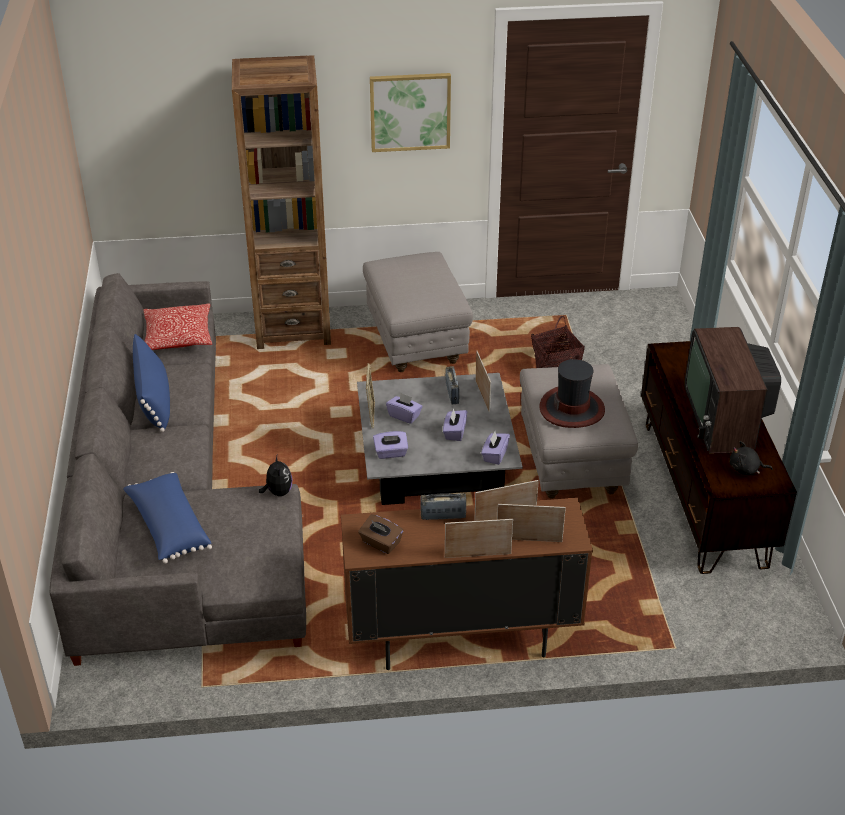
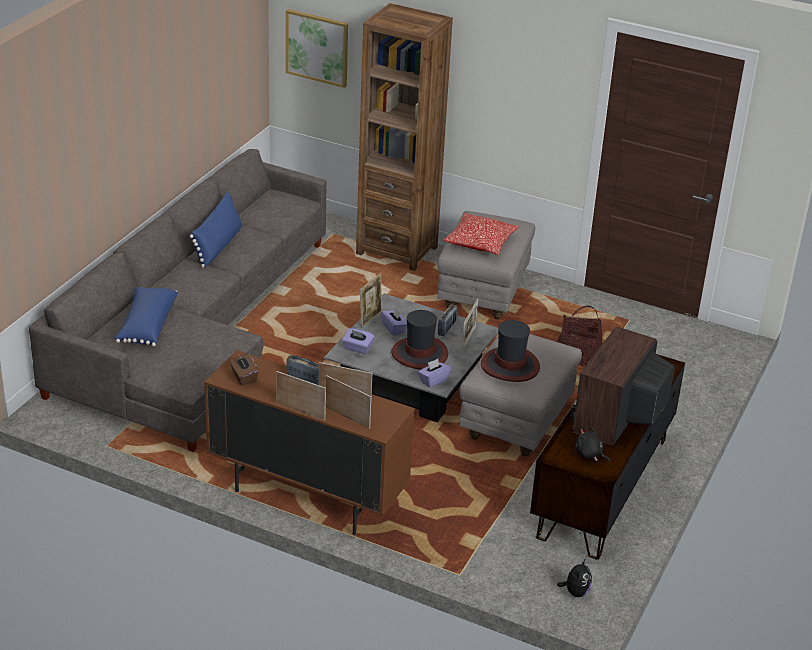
camera: 30 degrees right, 5 degrees down
pillow [143,304,212,350] -> pillow moved to [444,213,519,255]
plush toy [259,456,292,496] -> plush toy moved to [557,558,592,597]
picture [370,73,451,152] -> picture moved to [286,9,348,88]
purple tissue box [443,408,467,441] -> hat [391,310,448,370]

